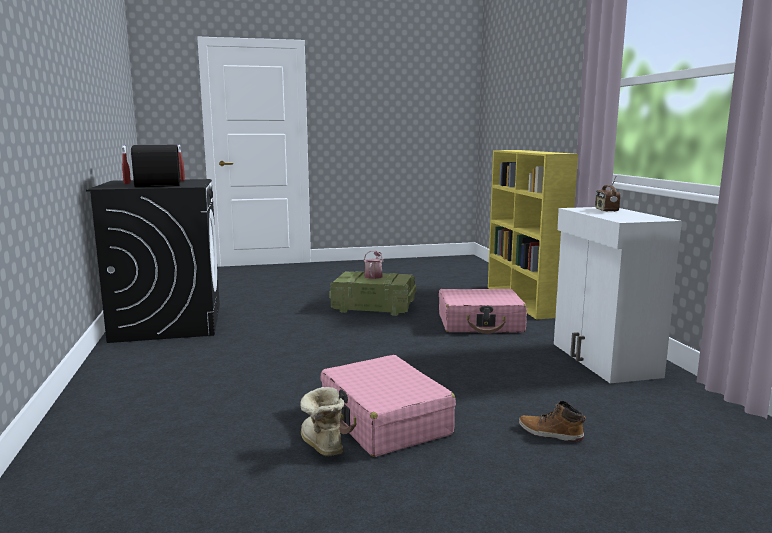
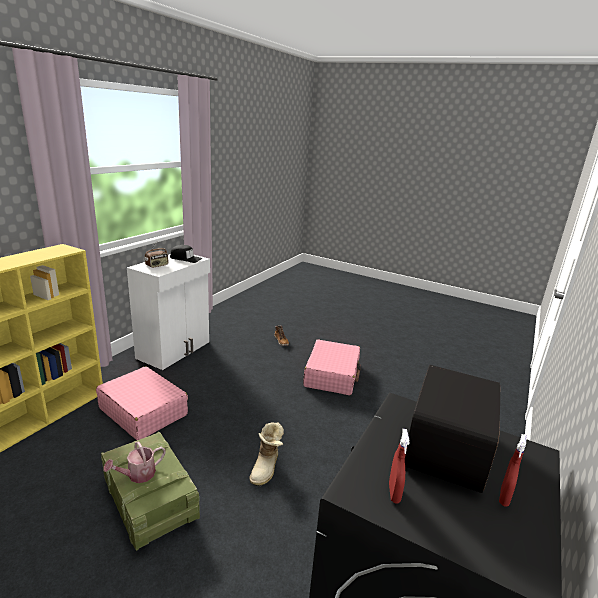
camera: 140 degrees left, 10 degrees up
boot [300,387,344,457] -> boot moved to [250,422,284,486]
none -> black cap [170,245,202,263]

